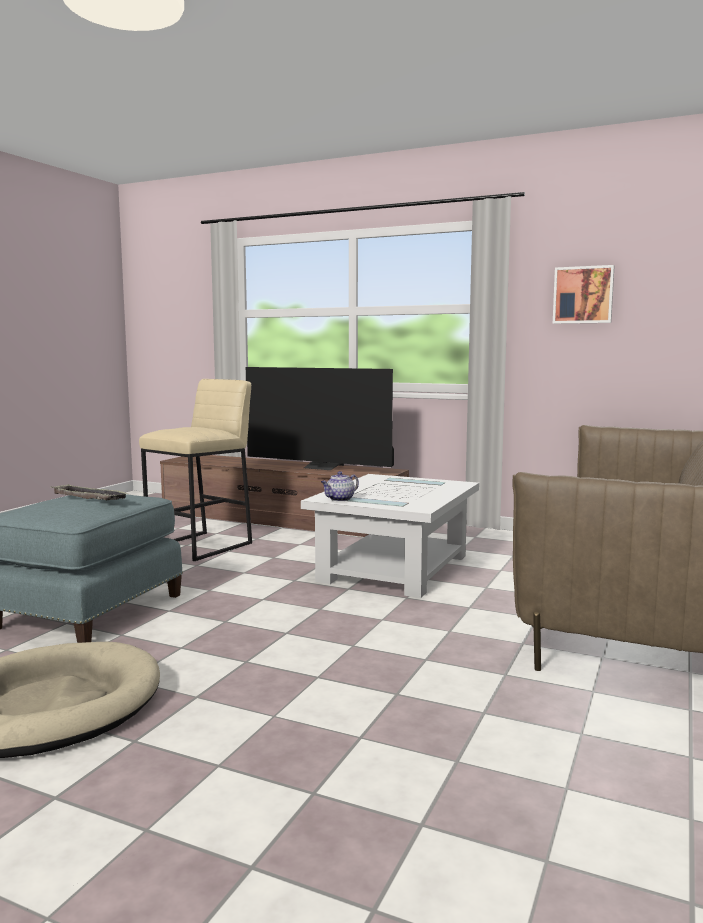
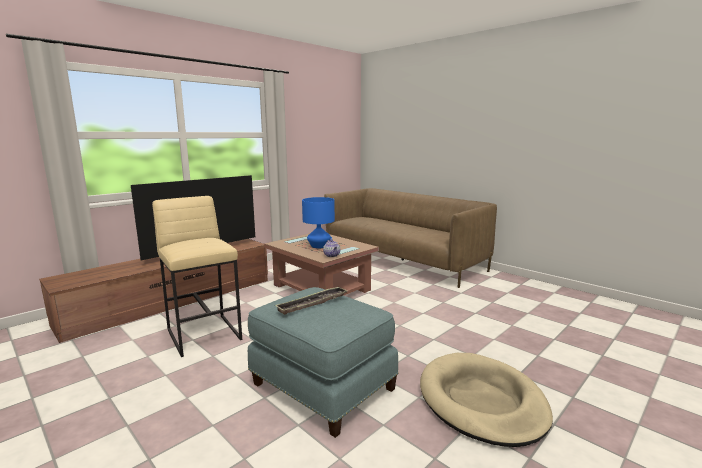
camera: 70 degrees left, 5 degrees up
white coffee table [301,474,479,598] -> brown coffee table [264,234,379,295]
picture [553,265,614,324] -> none
none -> blue table lamp [302,197,335,248]

